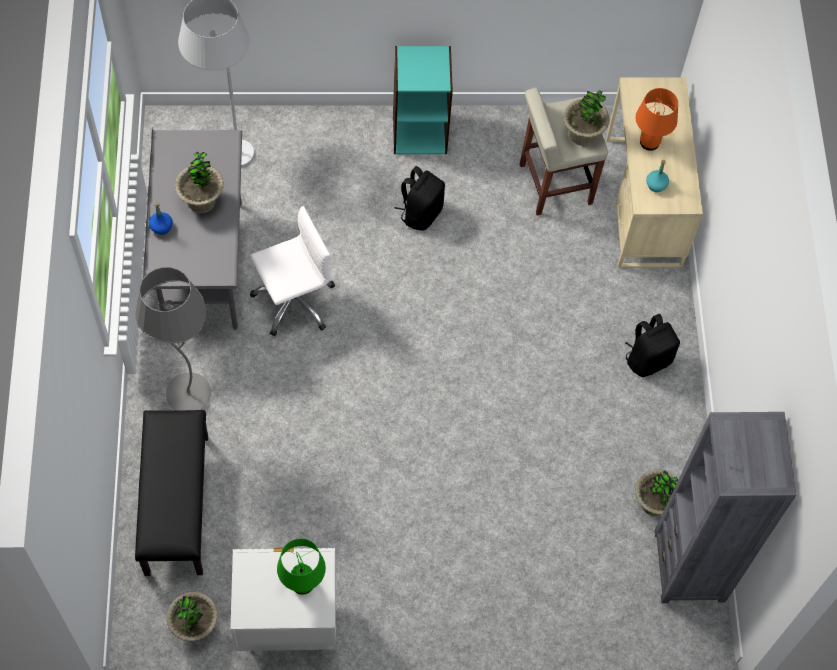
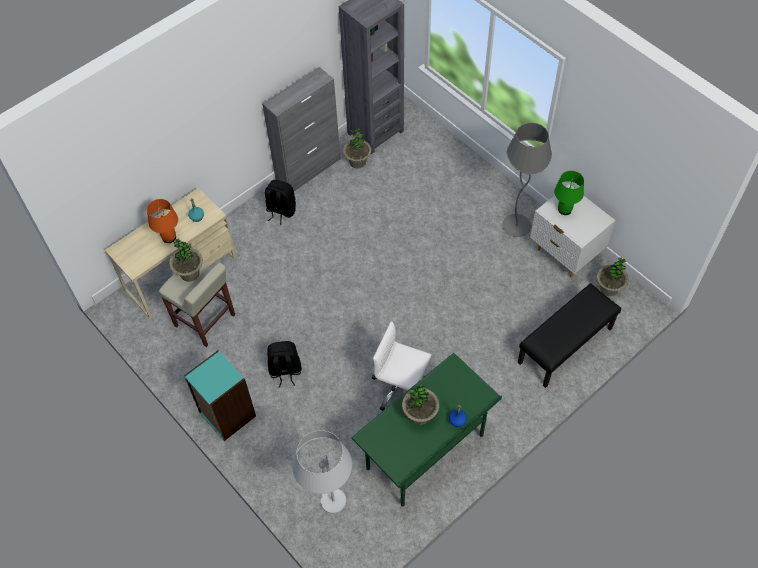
camera: 125 degrees left, 5 degrees down
grey floor lamp [135,267,211,410] -> grey floor lamp moved to [502,123,552,237]
grey desk [143,127,242,330] -> green desk [351,353,502,507]
none -> grey cabinet [262,67,341,191]

